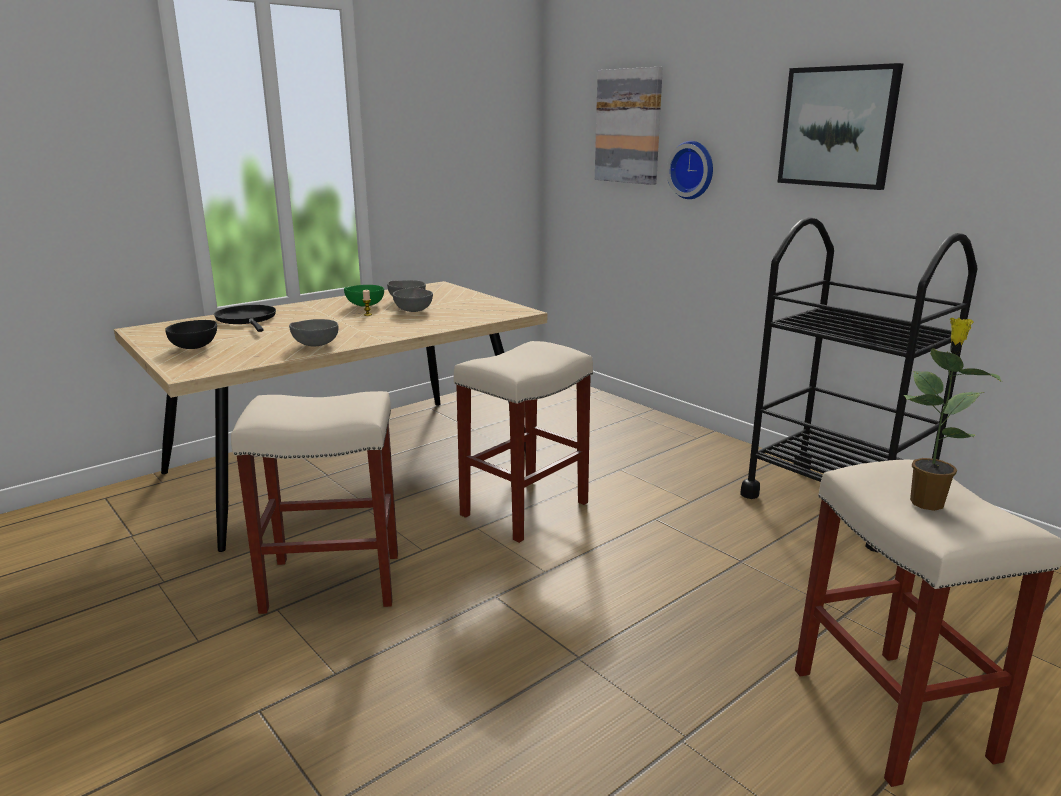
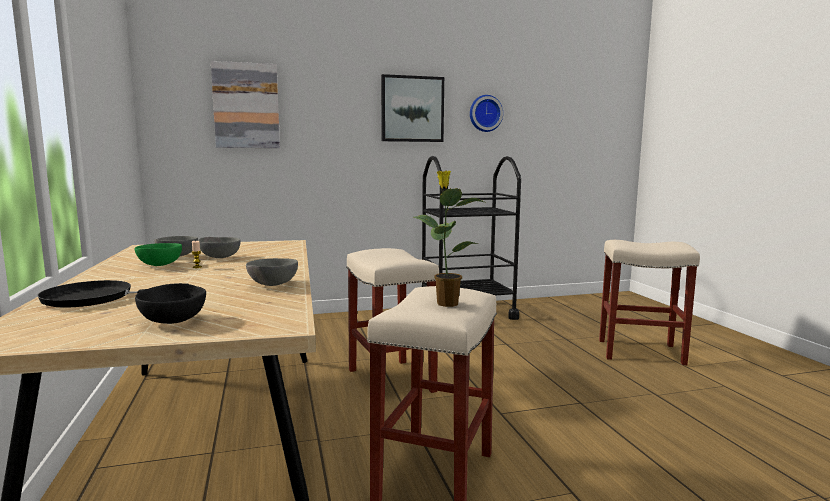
camera: 65 degrees left, 10 degrees down
wall clock [667,141,713,199] -> wall clock moved to [470,95,503,132]
potted plant [904,318,1002,511] -> potted plant moved to [414,171,484,307]

